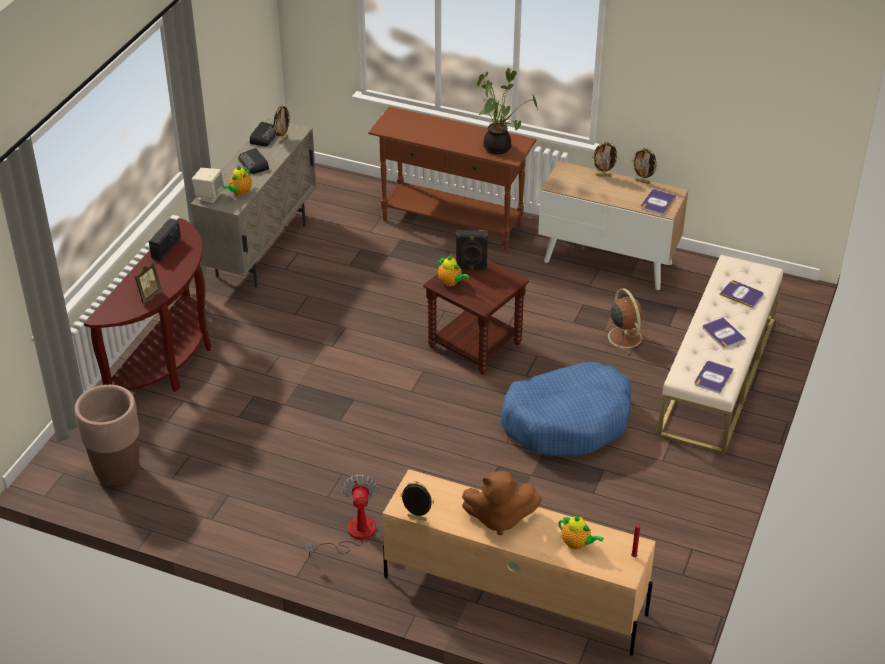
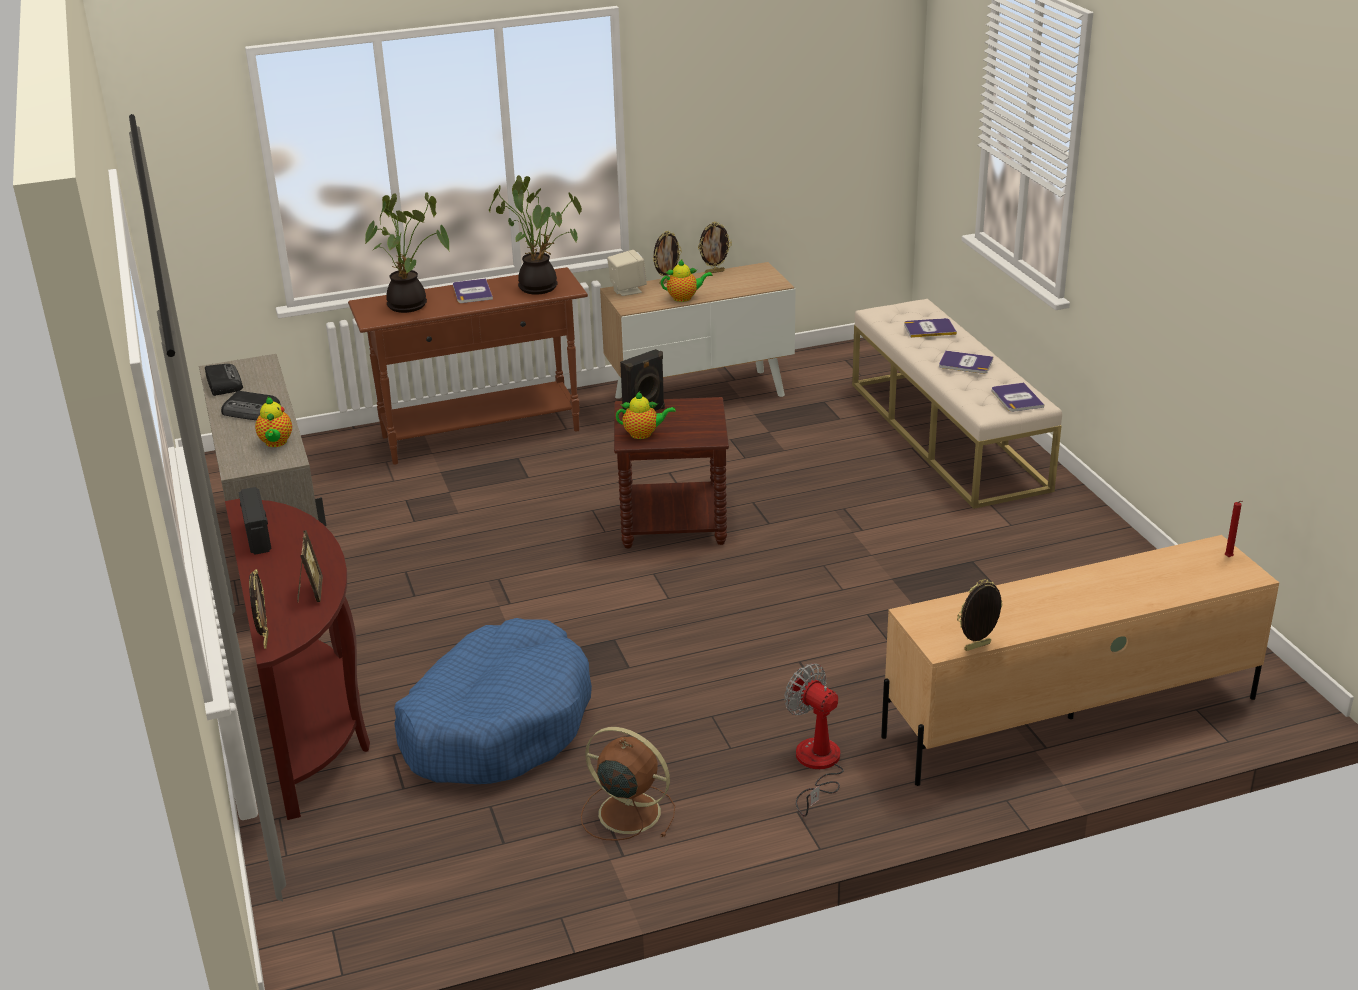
camera: 40 degrees left, 10 degrees down
brown planter [75,385,139,486] -> none
beige speaker [192,168,224,203] -> beige speaker moved to [607,250,647,296]
picture frame [274,105,291,144] -> picture frame moved to [249,569,269,649]
brown plush toy [462,471,542,536] -> none
blue dog bed [500,362,631,457] -> blue dog bed moved to [394,618,592,784]
teapot [558,516,604,550] -> teapot moved to [661,259,713,302]
brown fan [598,288,649,355] -> brown fan moved to [581,727,675,841]
book [641,189,676,215] -> book moved to [453,278,493,303]
none -> potted plant [364,192,450,313]

